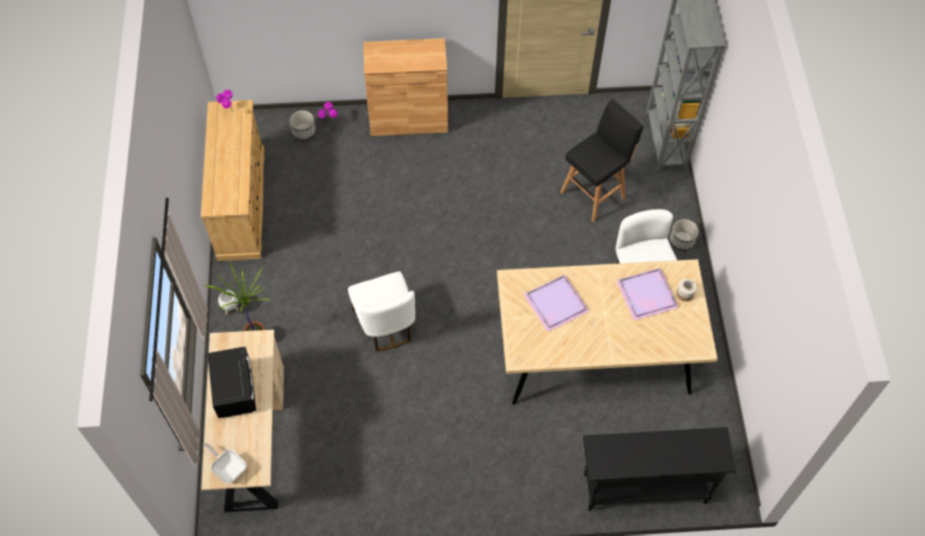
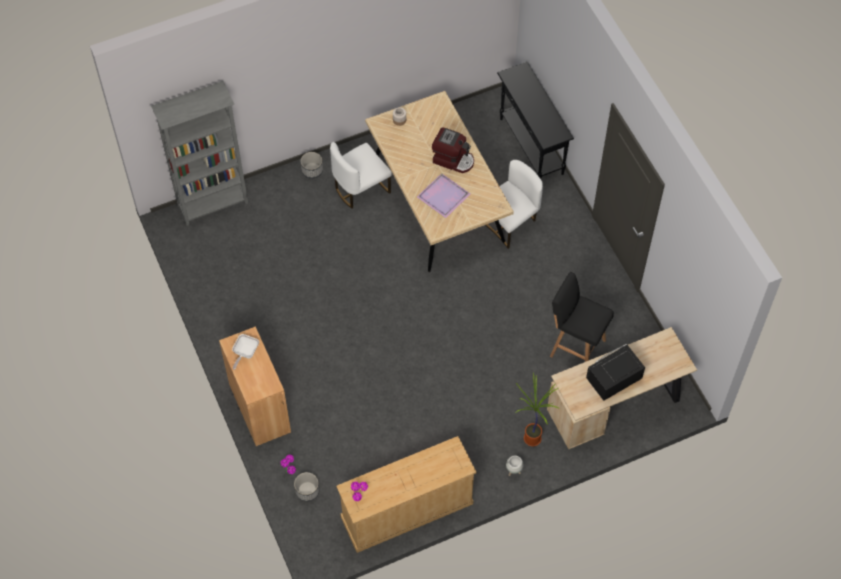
camera: 110 degrees left, 0 degrees up
frying pan [204,443,247,483] -> frying pan moved to [232,334,259,370]
white chair [348,271,415,351] -> white chair moved to [485,160,543,249]
black stool [560,100,643,223] -> black stool moved to [550,272,614,362]
purple tray [616,268,679,320] -> none
none -> coffee machine [432,128,474,173]

